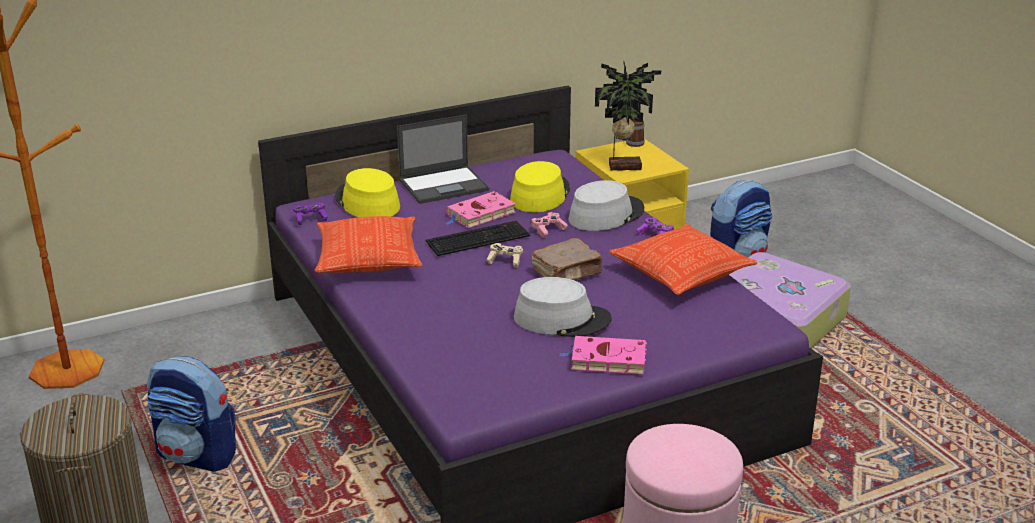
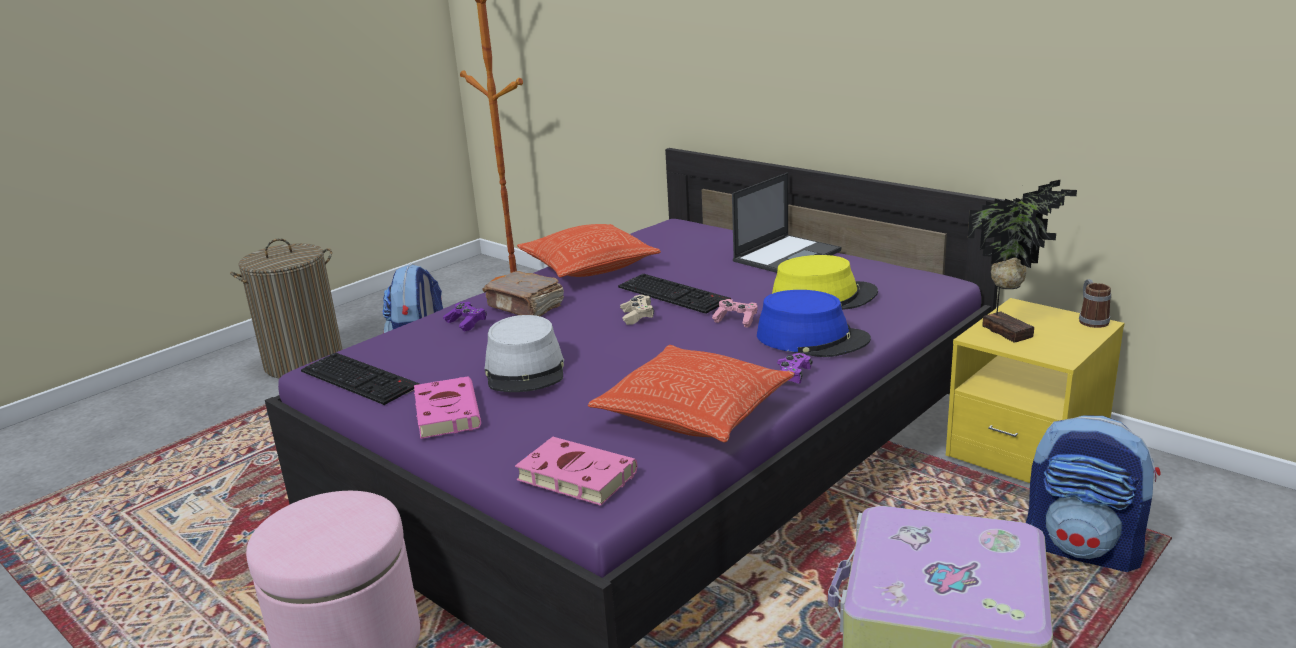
camera: 70 degrees right, 5 degrees down
purple game controller [293,202,328,225] -> purple game controller moved to [443,302,487,331]
yellow hat [335,168,400,217] -> none
laptop [397,114,490,204] -> laptop turned 90 degrees counterclockwise [732,173,841,273]
pink book [446,191,516,228] -> pink book moved to [515,437,638,506]
brown book [532,238,603,280] -> brown book moved to [482,271,564,316]
grey hat [569,180,644,231] -> blue hat [757,290,871,357]
none -> keyboard [301,353,420,405]

